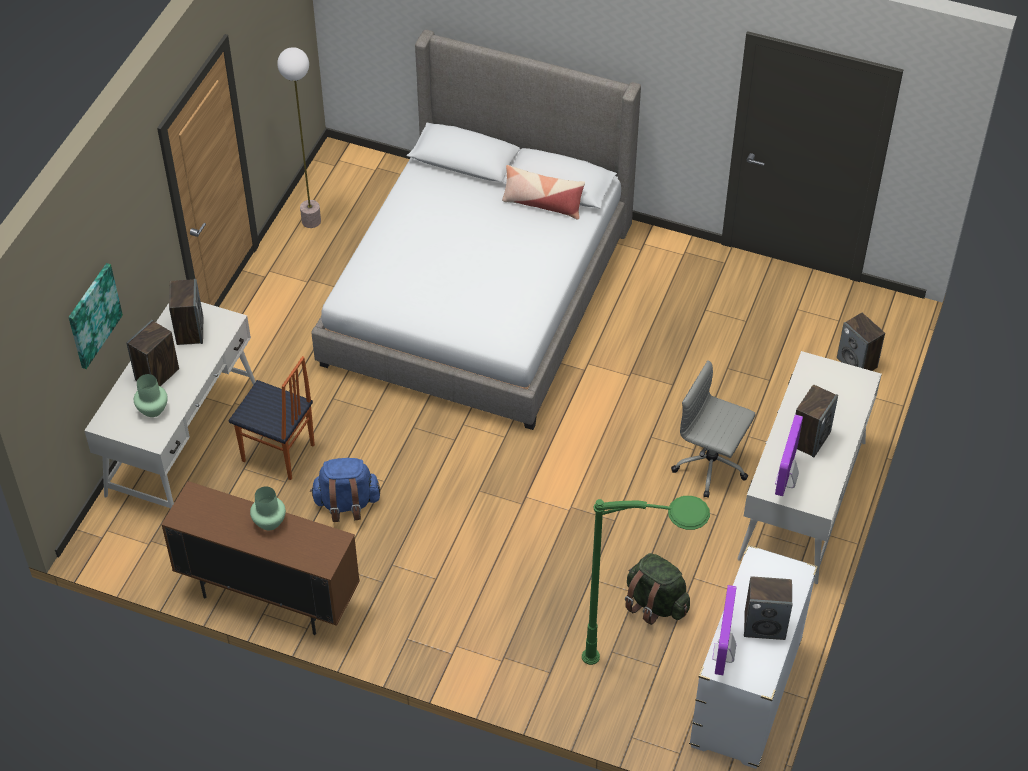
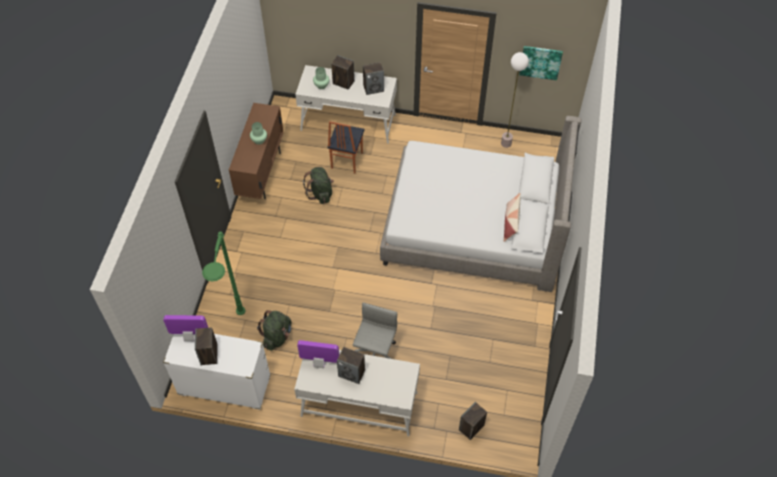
camera: 80 degrees right, 5 degrees up
picture [68,263,123,369] -> picture moved to [519,46,563,80]
blue backpack [310,458,380,522] -> green backpack [303,167,334,204]

